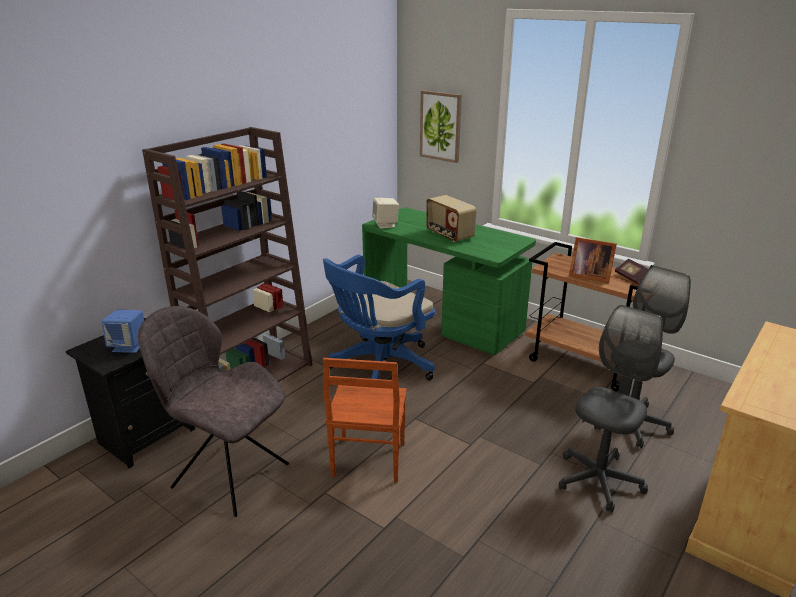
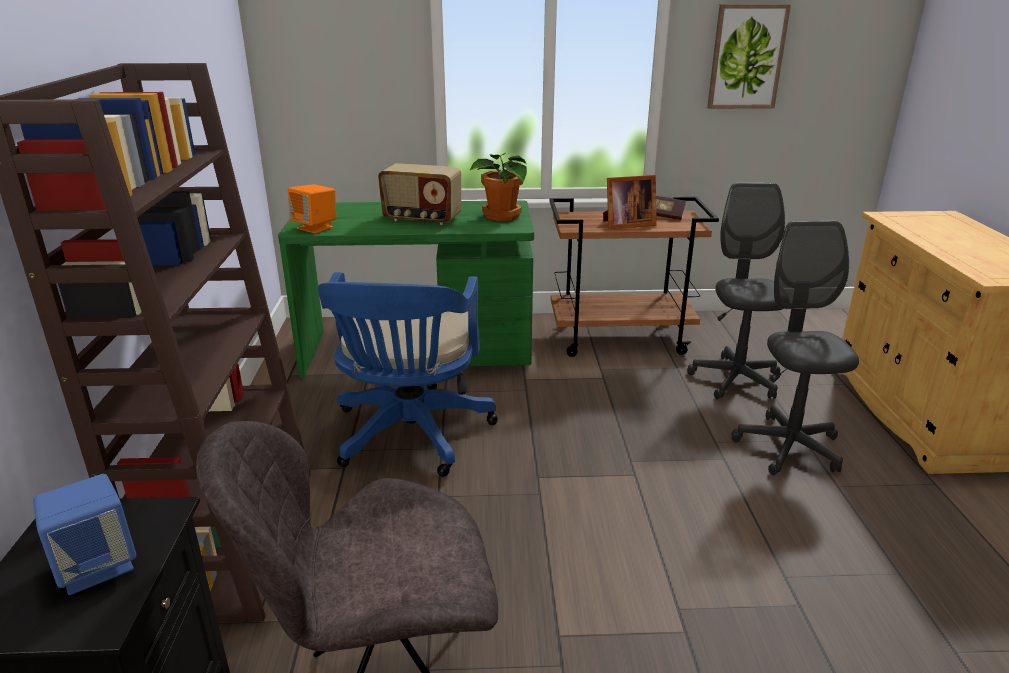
camera: 40 degrees left, 0 degrees up
brown chair [323,358,407,483] -> none
beige speaker [372,198,399,229] -> orange speaker [288,184,336,234]
picture [420,90,462,163] -> picture moved to [707,4,791,109]
none -> potted plant [470,153,527,221]

